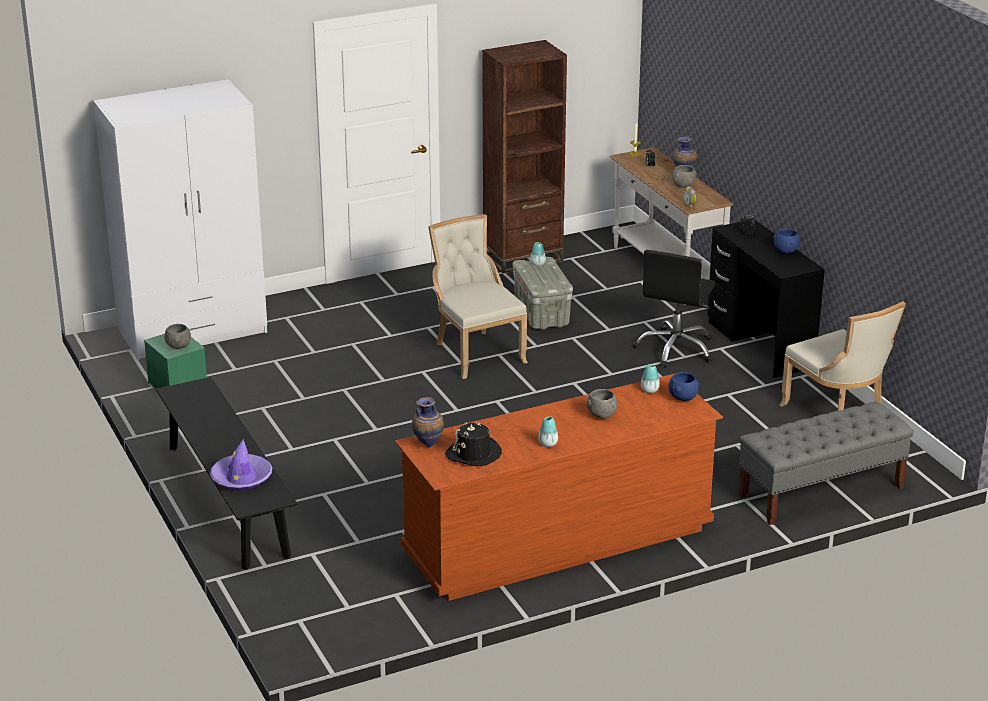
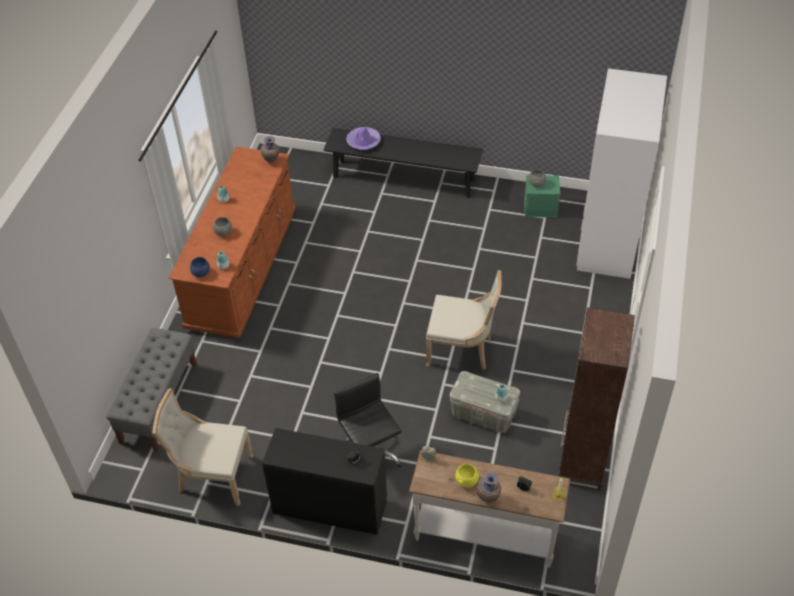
camera: 130 degrees right, 20 degrees up
black hat [445,422,502,466] -> none
grey bowl [672,165,697,188] -> yellow bowl [455,464,479,488]
blue bowl [773,229,800,253] -> none

